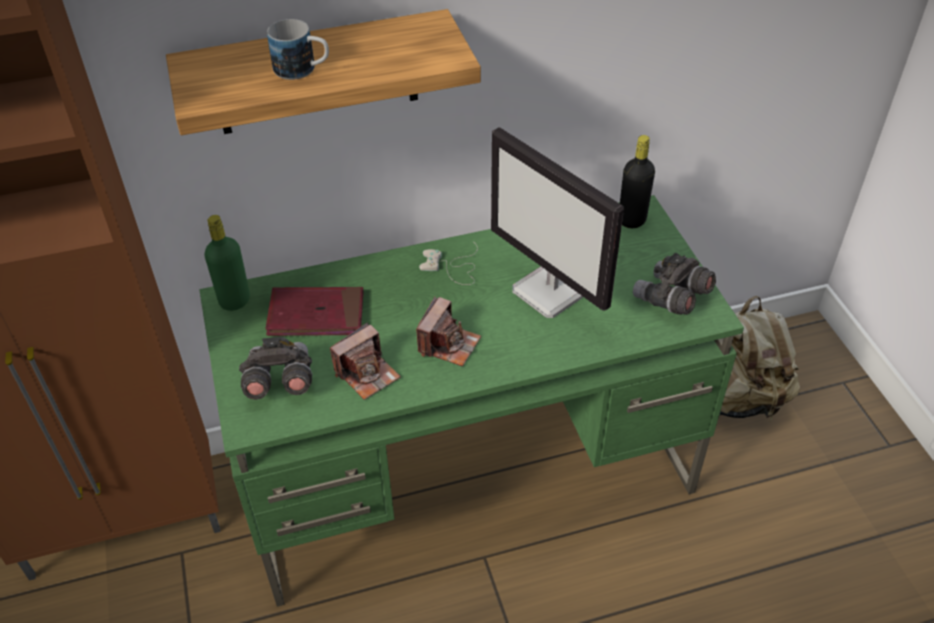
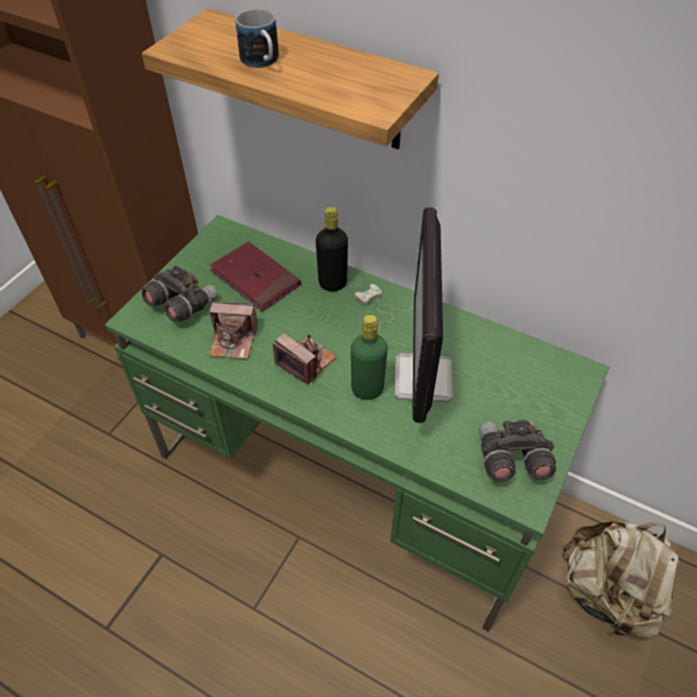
camera: 45 degrees right, 5 degrees up
green bottle [205,215,250,311] -> green bottle moved to [351,315,388,400]
camera [416,297,481,367] -> camera turned 120 degrees counterclockwise [273,333,337,384]
black bottle [620,135,655,228] -> black bottle moved to [316,207,348,291]

